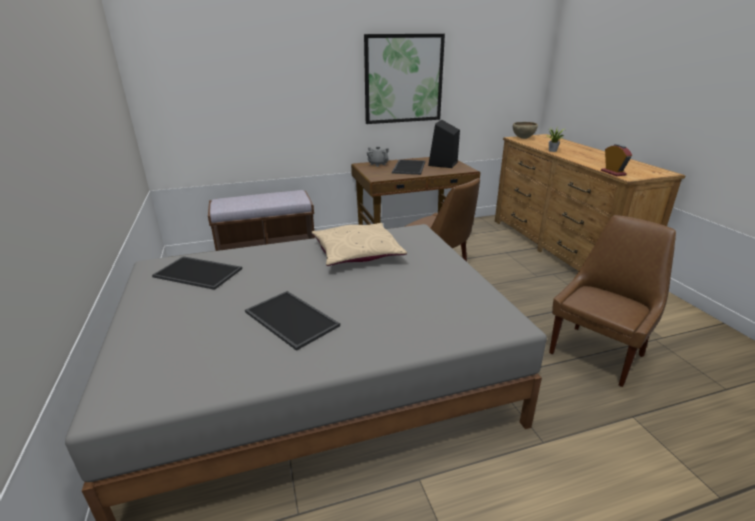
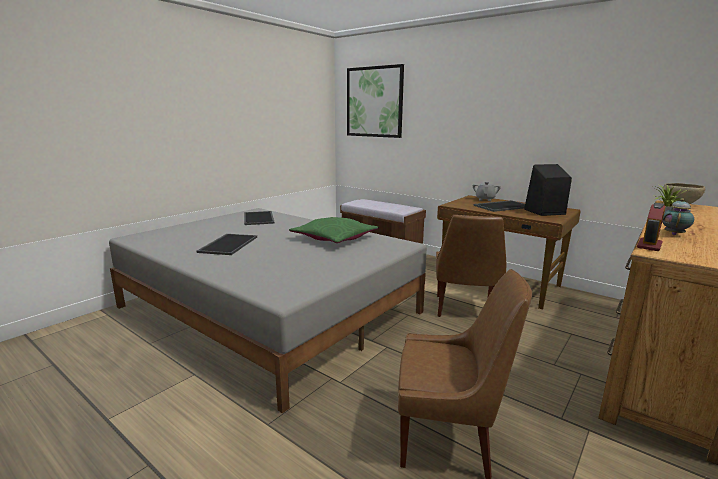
camera: 55 degrees right, 10 degrees down
beige pillow [311,223,407,266] -> green pillow [289,217,379,243]
picture [364,34,445,124] -> picture moved to [347,64,404,138]
none -> teapot [662,198,694,235]

